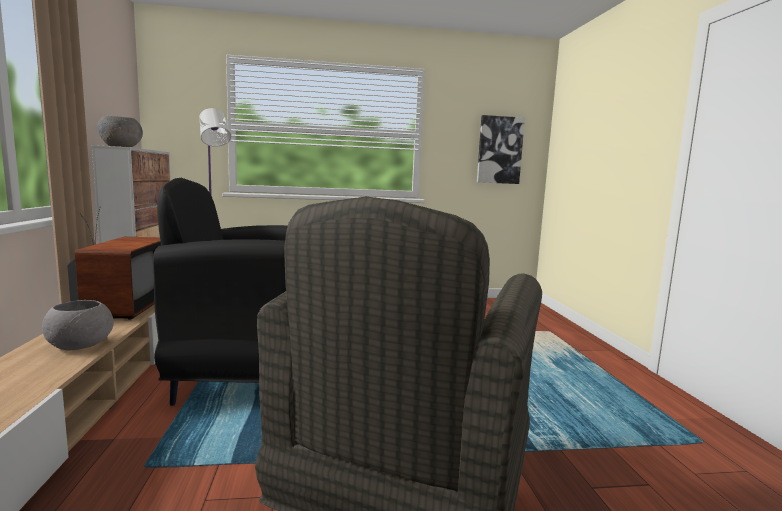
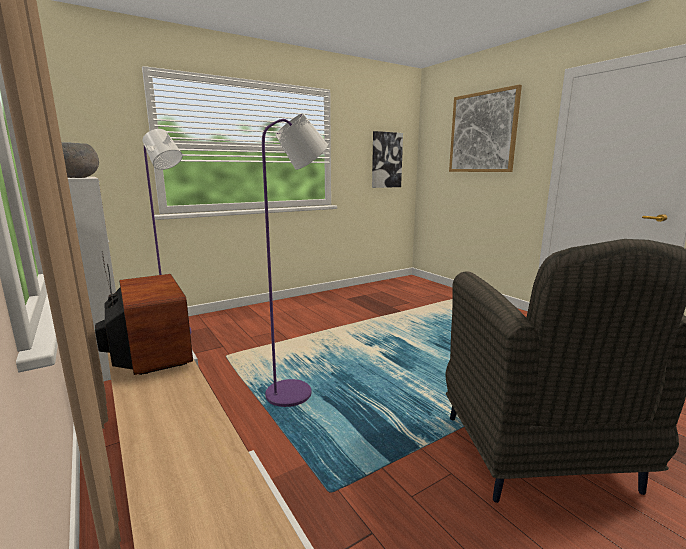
camera: 25 degrees left, 5 degrees up
grey bowl [42,300,114,350] -> none
black armchair [153,178,288,406] -> purple floor lamp [262,113,328,407]
none -> picture [449,85,522,172]

